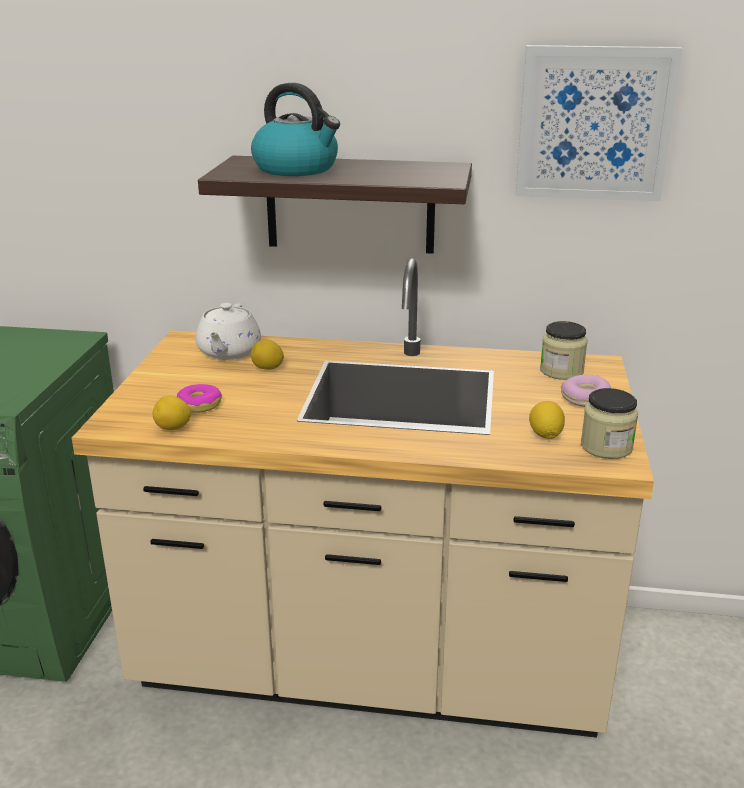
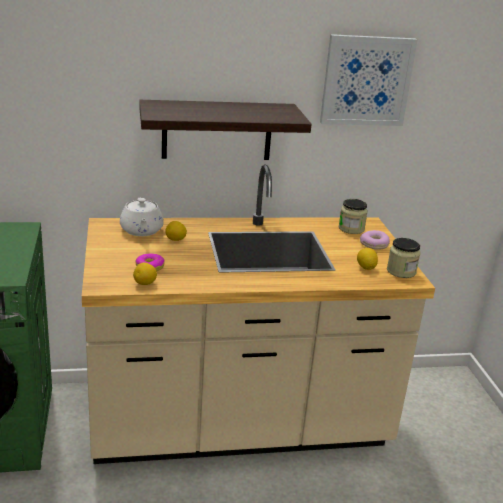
camera: 20 degrees left, 0 degrees up
kettle [251,83,340,176] -> none

